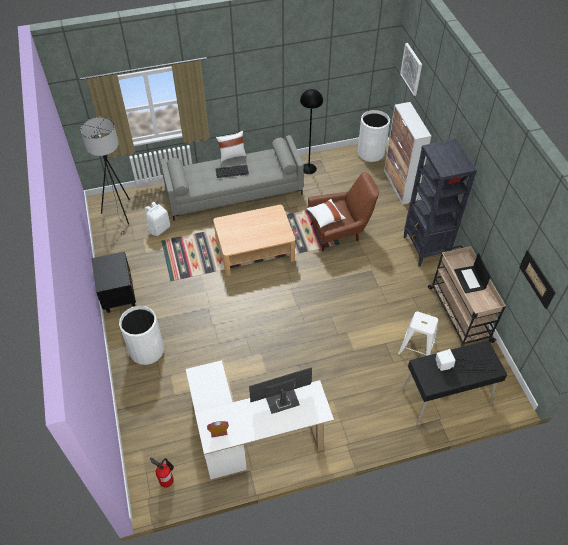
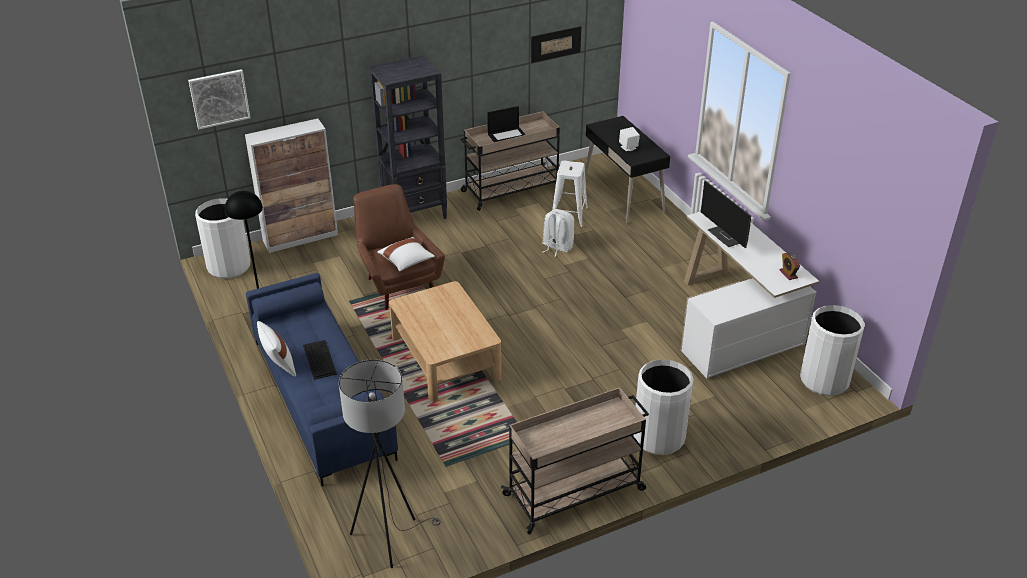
camera: 100 degrees left, 15 degrees down
black nightstand [91,251,136,313] -> beige cart [501,387,649,534]
white backpack [145,202,170,236] -> white backpack moved to [542,209,574,257]
fire extinguisher [150,457,174,488] -> white trash can [800,305,865,396]
grey sofa [160,135,304,221] -> blue sofa [246,273,398,486]

